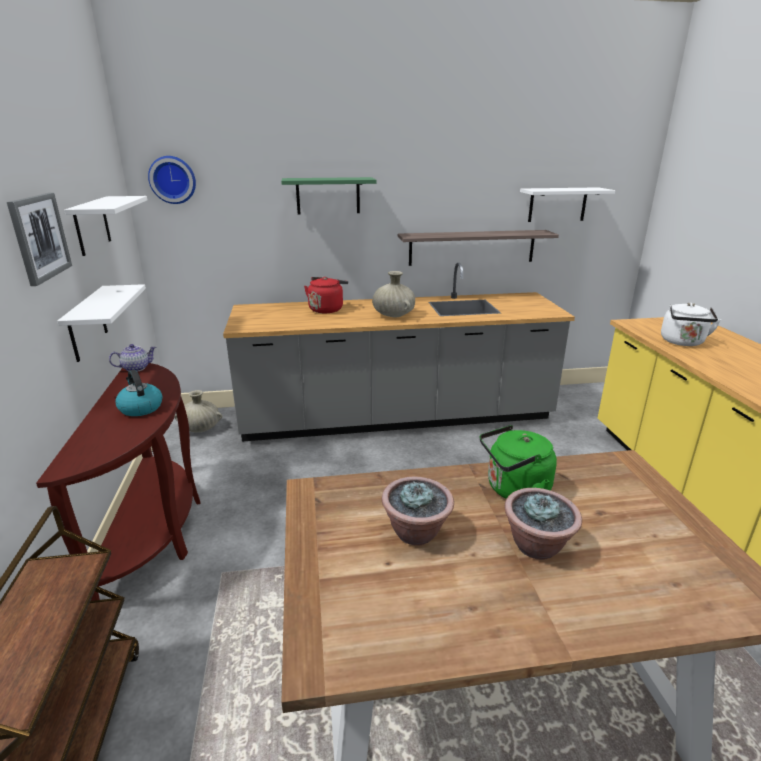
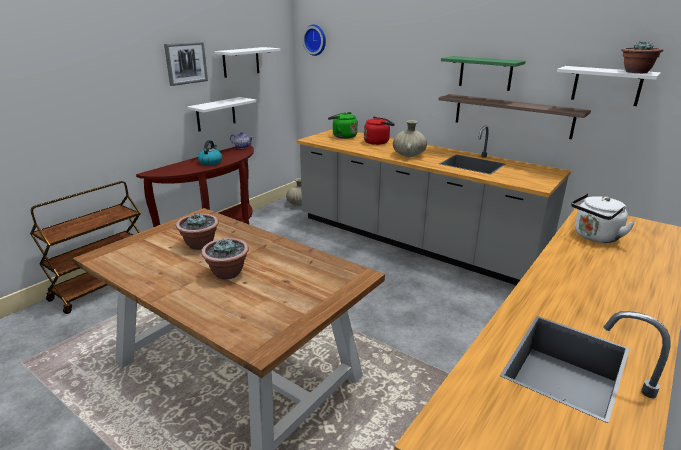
camera: 45 degrees right, 0 degrees up
green shelf [281,177,376,214] -> green shelf moved to [441,56,526,91]
green kettle [480,425,557,499] -> green kettle moved to [328,112,358,139]
none -> potted plant [621,41,664,73]

